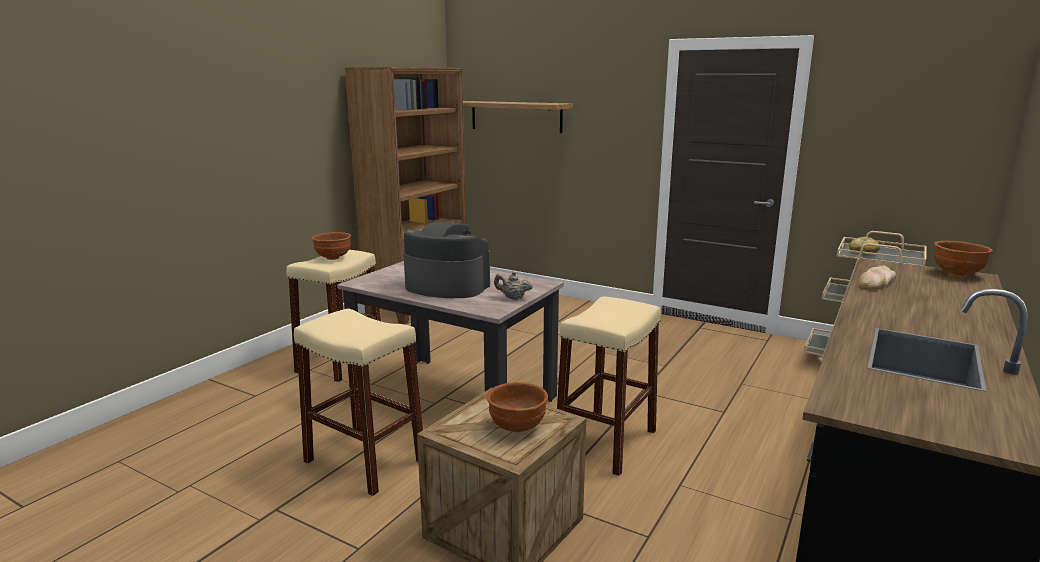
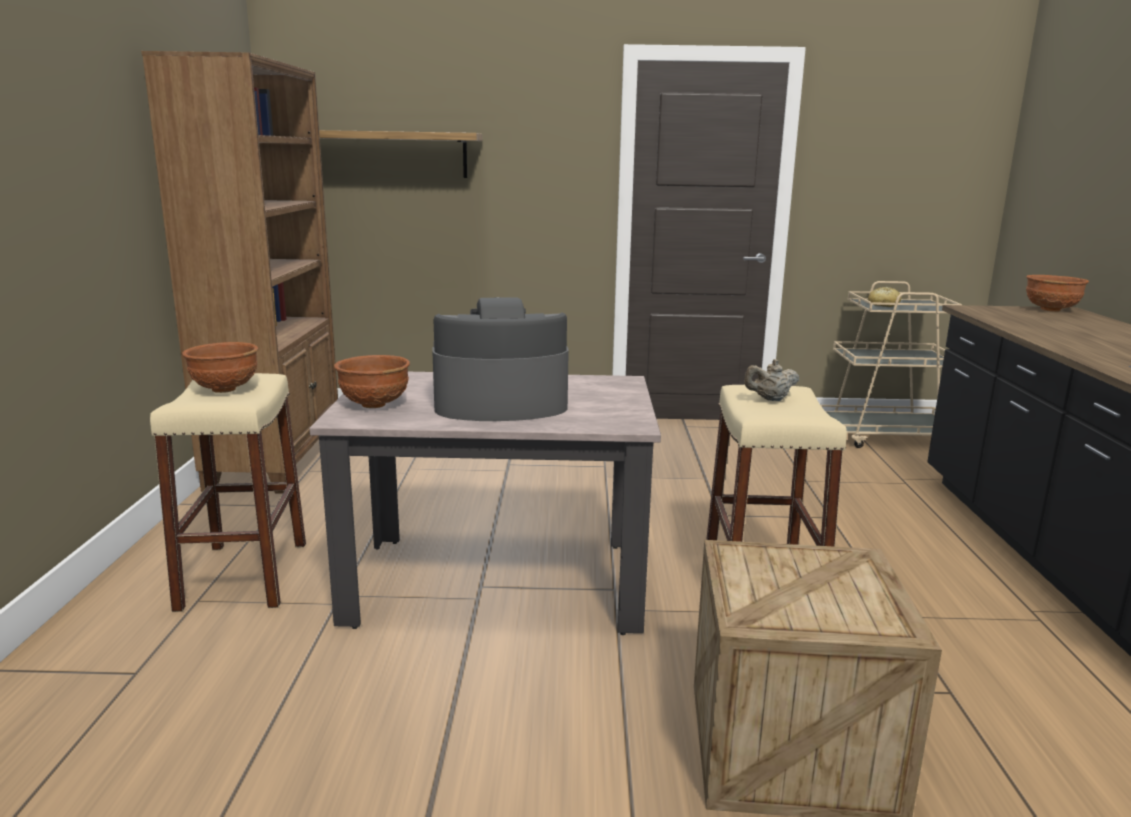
camera: 30 degrees left, 0 degrees up
beige stool [294,309,423,496] -> none
brown bowl [486,382,548,432] -> brown bowl moved to [334,355,410,408]
beige teapot [494,272,533,300] -> beige teapot moved to [744,359,799,401]
bread [859,265,896,290] -> none

